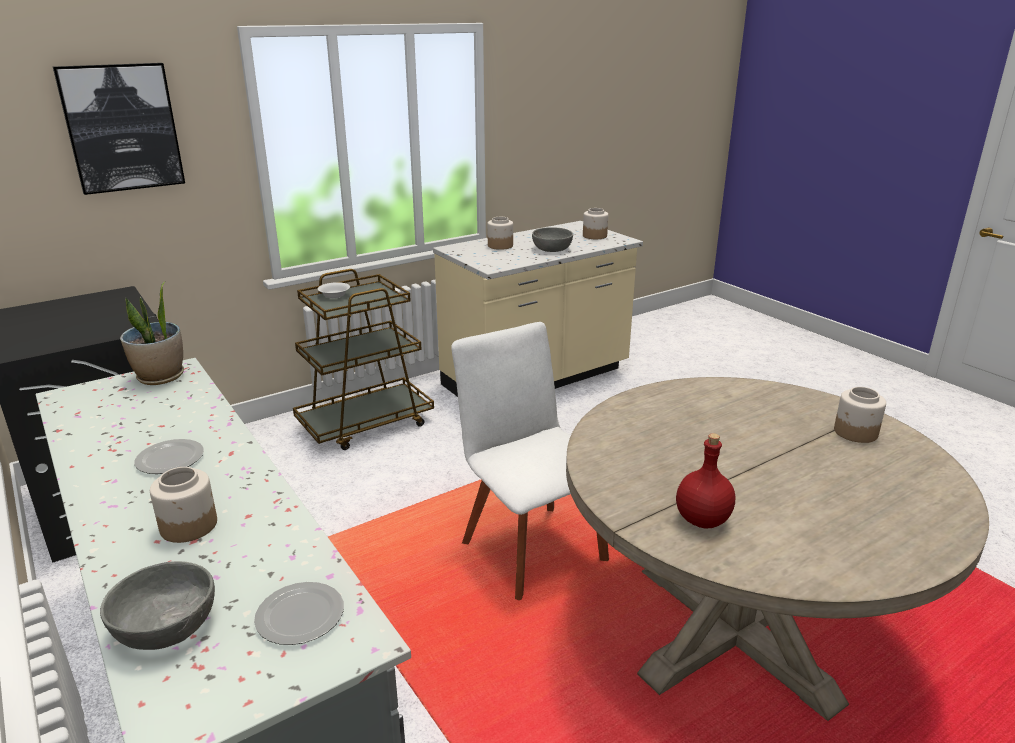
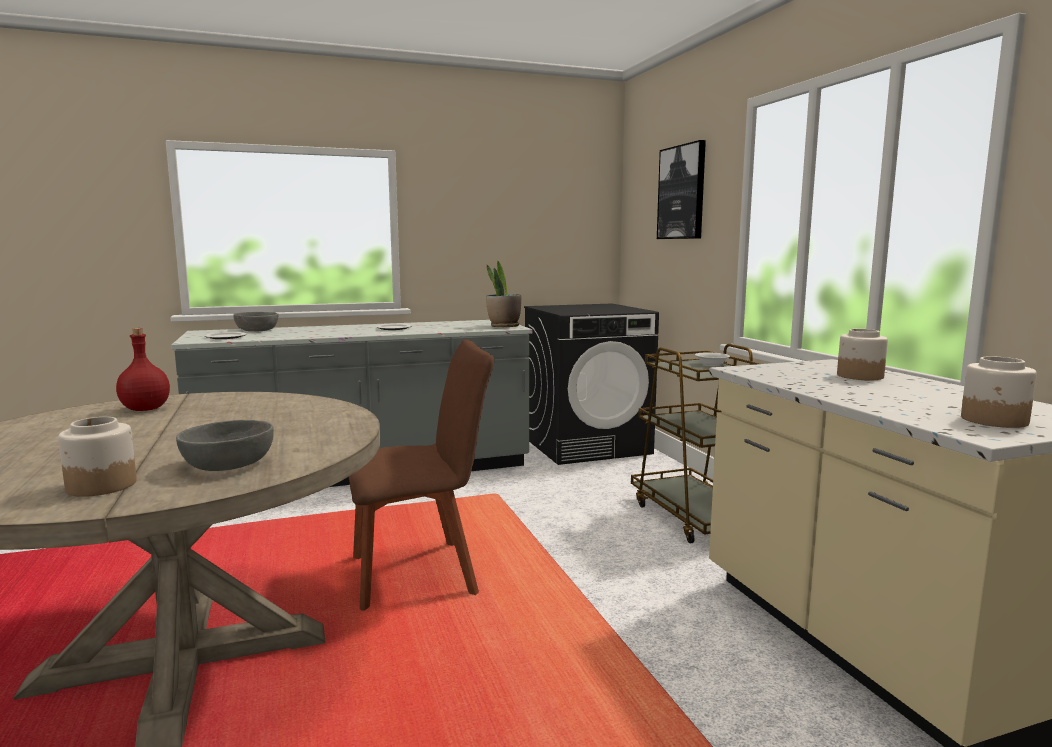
camera: 105 degrees right, 15 degrees down
jar [150,467,217,543] -> none
white chair [451,322,609,600] -> brown chair [349,339,494,611]
grey bowl [532,227,573,252] -> grey bowl moved to [176,420,274,471]

